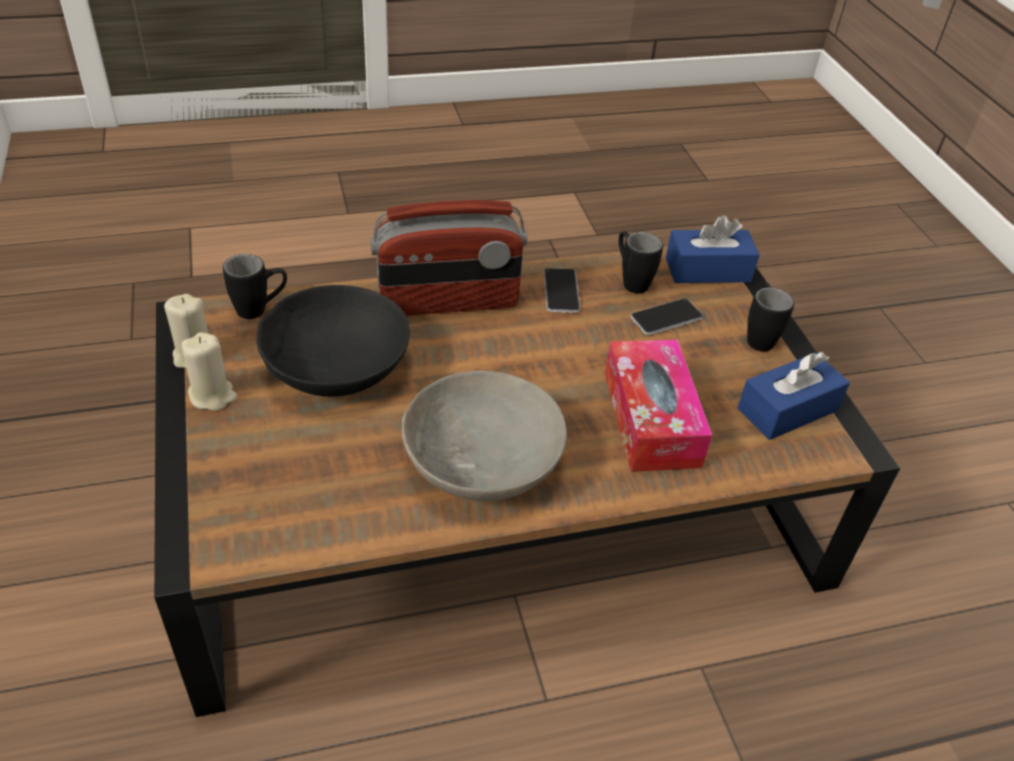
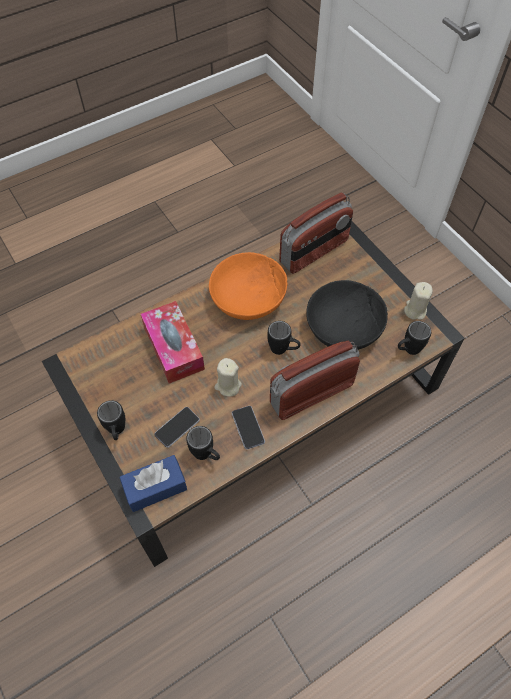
camera: 165 degrees right, 15 degrees up
beige candle [182,332,238,411] -> beige candle moved to [214,358,242,397]
grey bowl [402,371,567,501] -> orange bowl [209,252,288,320]
blue tissue box [737,352,850,440] -> none
none -> black mug [267,321,301,355]
none -> radio [279,192,353,274]

